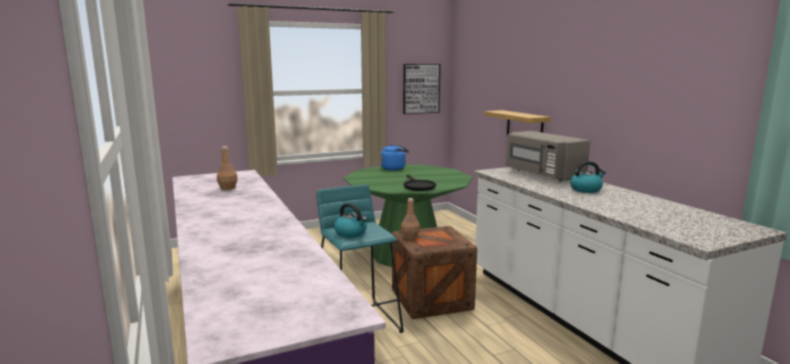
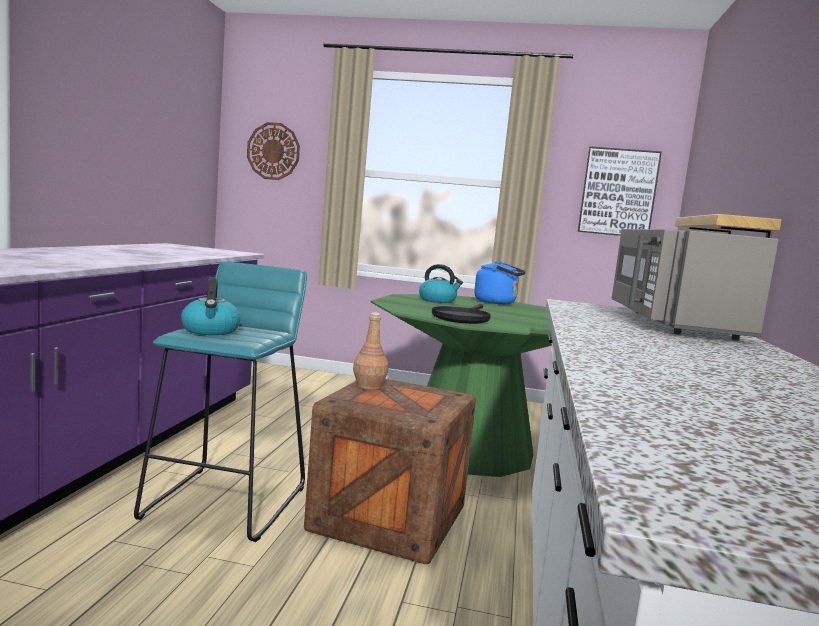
camera: 35 degrees right, 5 degrees down
brown bottle [217,146,238,190] -> none
kettle [570,161,606,193] -> kettle moved to [419,264,463,303]
none -> wall clock [247,122,300,180]

